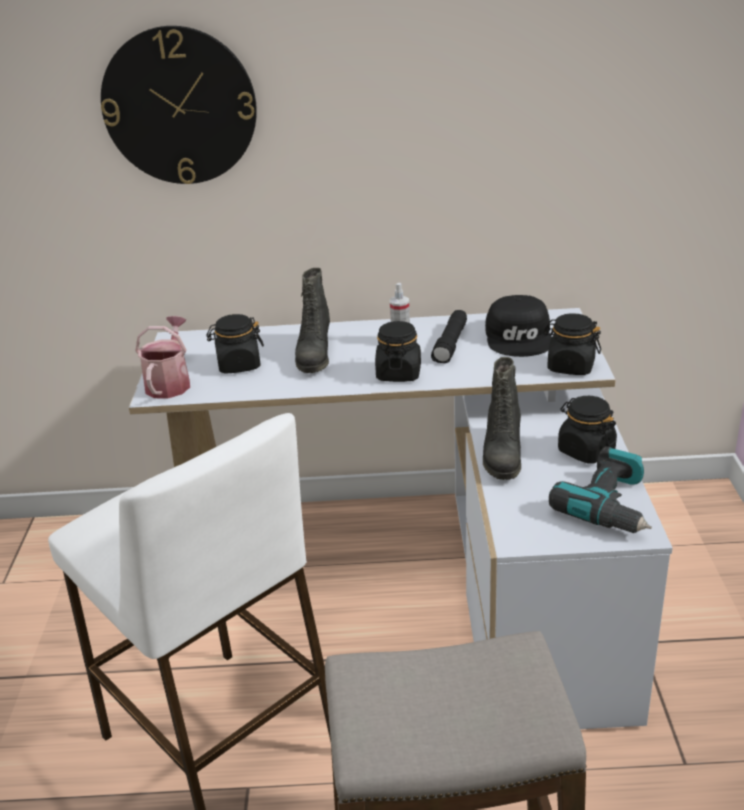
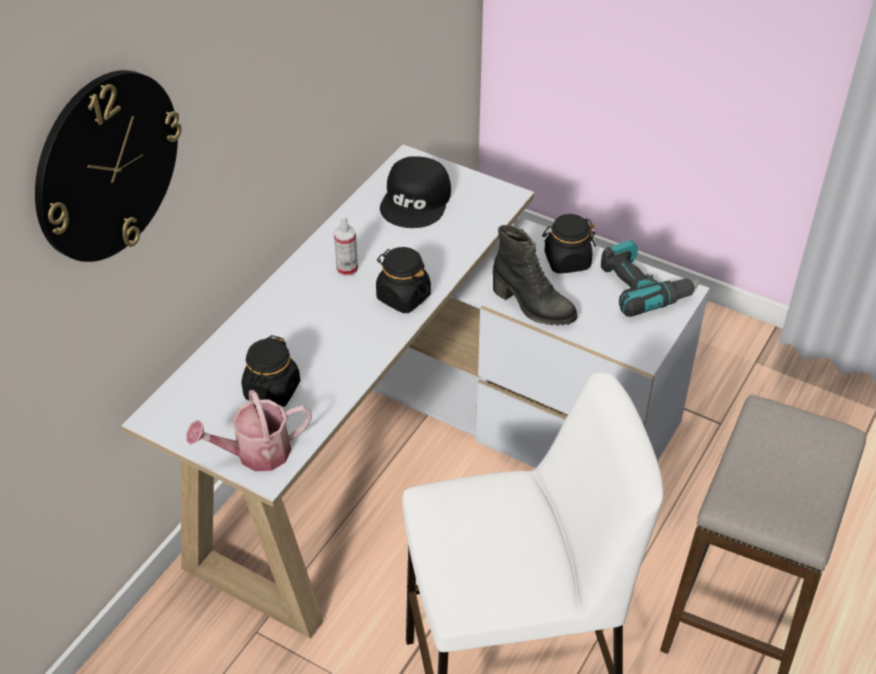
camera: 60 degrees left, 15 degrees up
watering can [135,316,190,399] -> watering can turned 60 degrees counterclockwise [187,390,312,471]
black boot [295,268,330,373] -> none
black flashlight [431,310,467,363] -> none
black cap [485,295,552,357] -> black cap turned 75 degrees clockwise [380,156,451,228]
black jar [543,313,601,375] -> none

